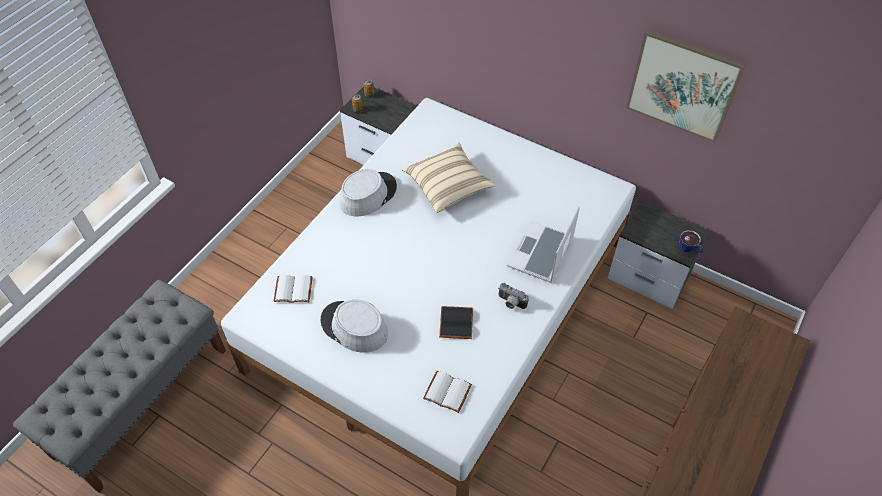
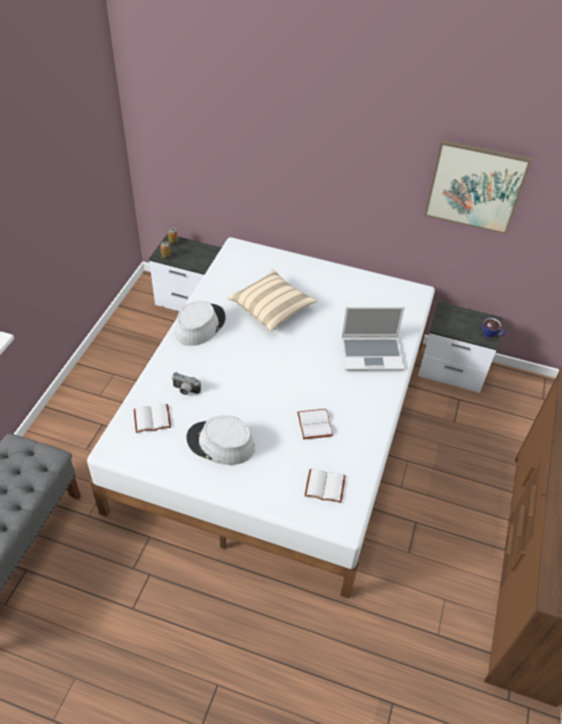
camera: 15 degrees left, 5 degrees down
black book [439,306,473,339] -> white book [297,409,333,439]
camera [498,283,529,309] -> camera moved to [172,372,201,395]
laptop [507,206,580,283] -> laptop turned 105 degrees counterclockwise [341,307,405,371]

